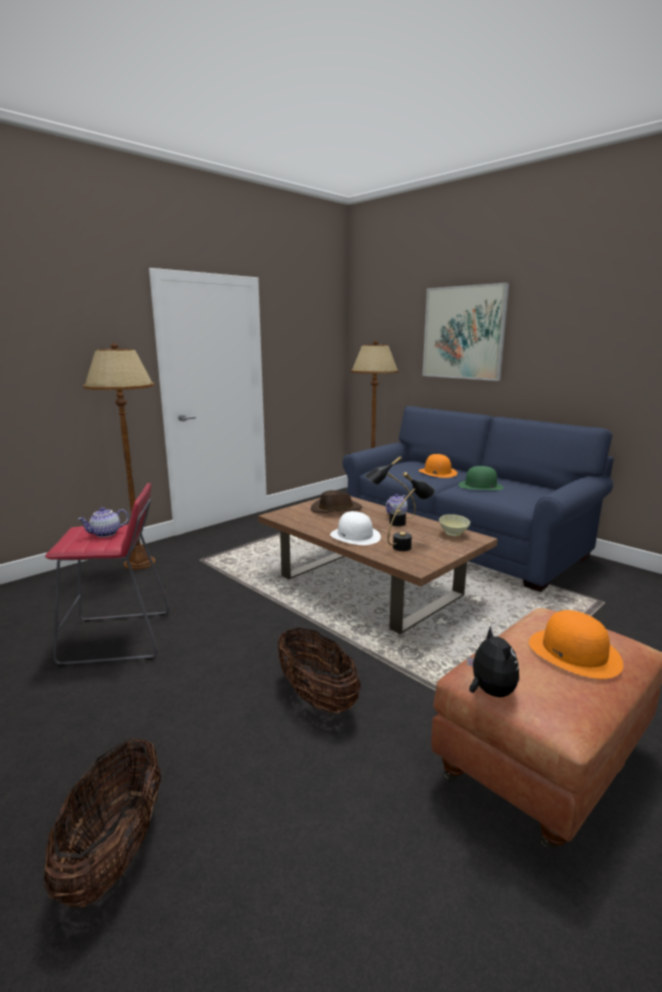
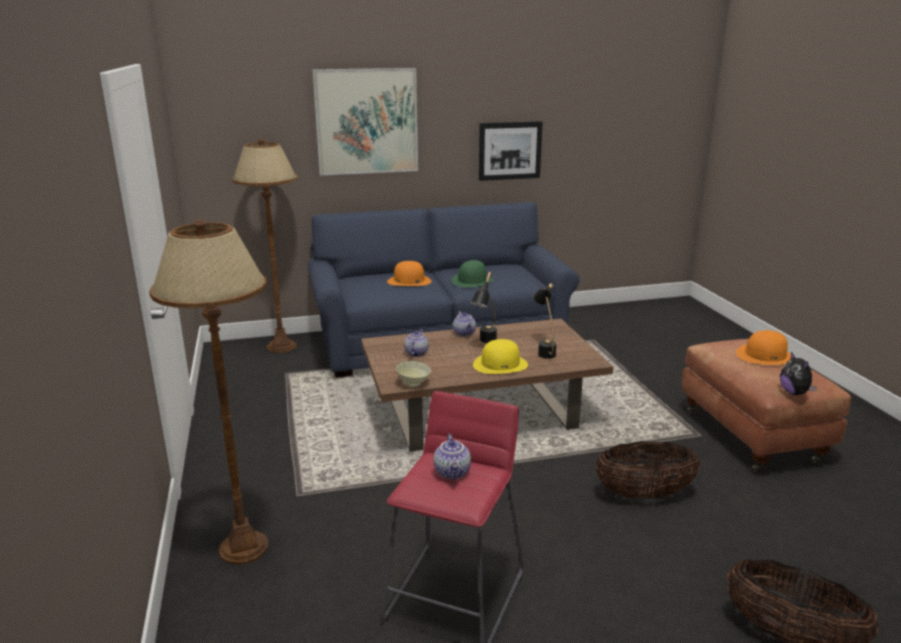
camera: 60 degrees left, 5 degrees up
brown hat [311,490,362,513] -> teapot [404,329,429,357]
white hat [330,511,381,545] -> yellow hat [473,339,528,374]
beige bowl [439,514,470,537] -> beige bowl moved to [396,361,431,387]
plush toy [467,626,519,697] -> plush toy turned 120 degrees counterclockwise [780,352,817,395]
none -> picture [479,121,543,181]

